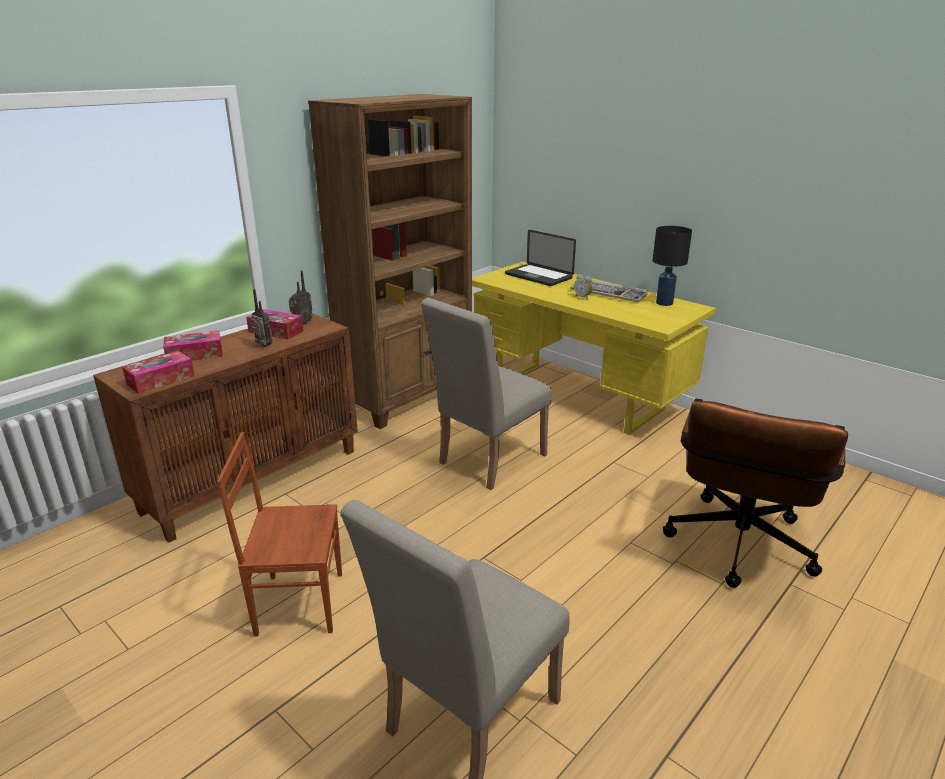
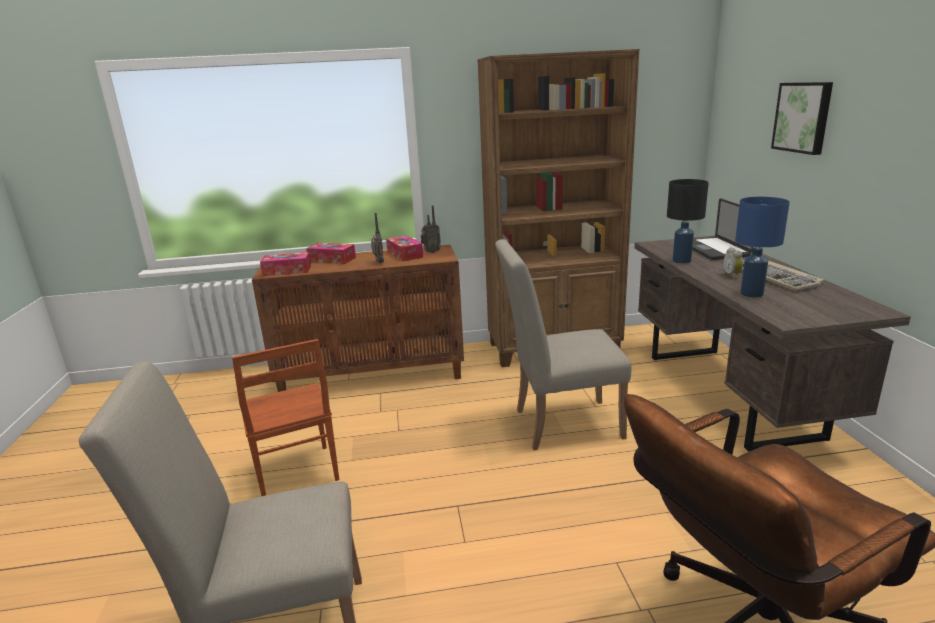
camera: 40 degrees right, 5 degrees down
brown chair [217,432,342,637] -> brown chair turned 150 degrees counterclockwise [232,339,339,496]
yellow desk [472,262,716,435] -> brown desk [634,235,911,452]
black table lamp [653,226,692,306] -> black table lamp moved to [667,179,709,264]
none -> blue table lamp [735,197,790,298]
none -> picture [771,82,833,155]

